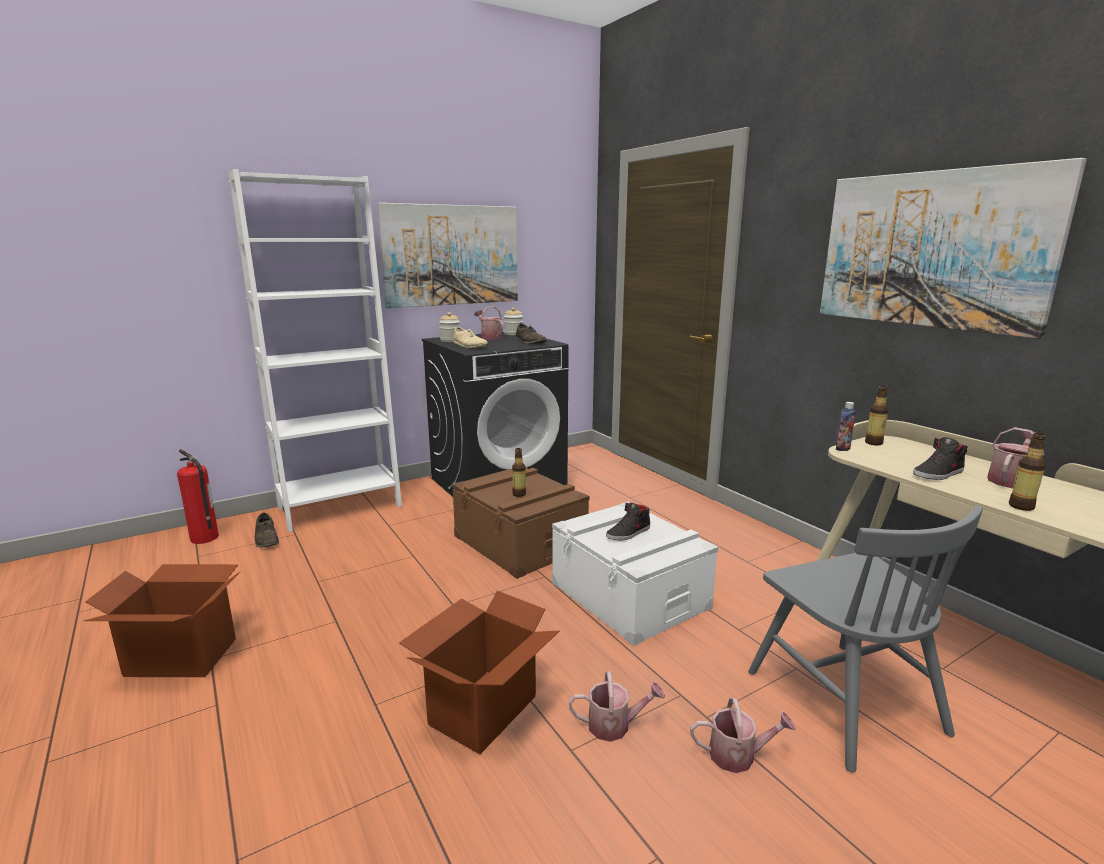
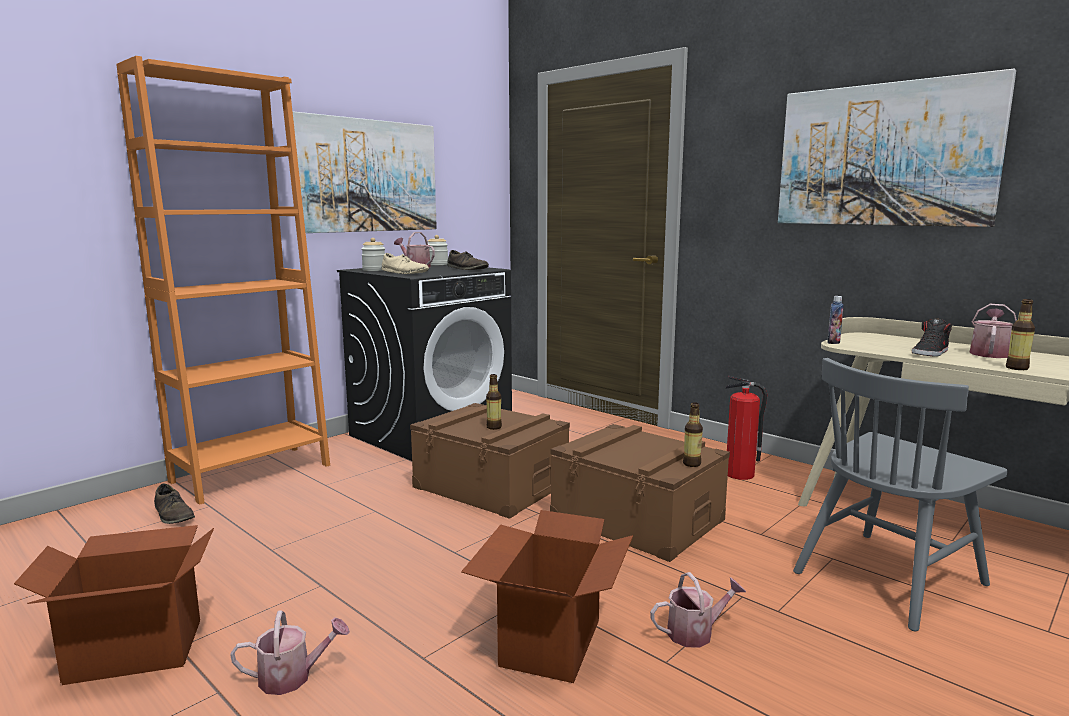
camera: 15 degrees left, 5 degrees down
fire extinguisher [177,449,219,544] -> fire extinguisher moved to [726,376,767,480]
white bookcase [229,169,402,532] -> orange bookcase [116,56,330,505]
white storage box [552,502,718,646] -> brown storage box [550,424,730,562]
black shoe [606,503,650,540] -> none
watering can [691,698,795,773] -> watering can moved to [230,610,350,695]
grey chair [748,505,983,772] -> grey chair turned 90 degrees clockwise [793,358,1008,631]
bottle [865,386,889,446] -> bottle moved to [683,402,703,467]

